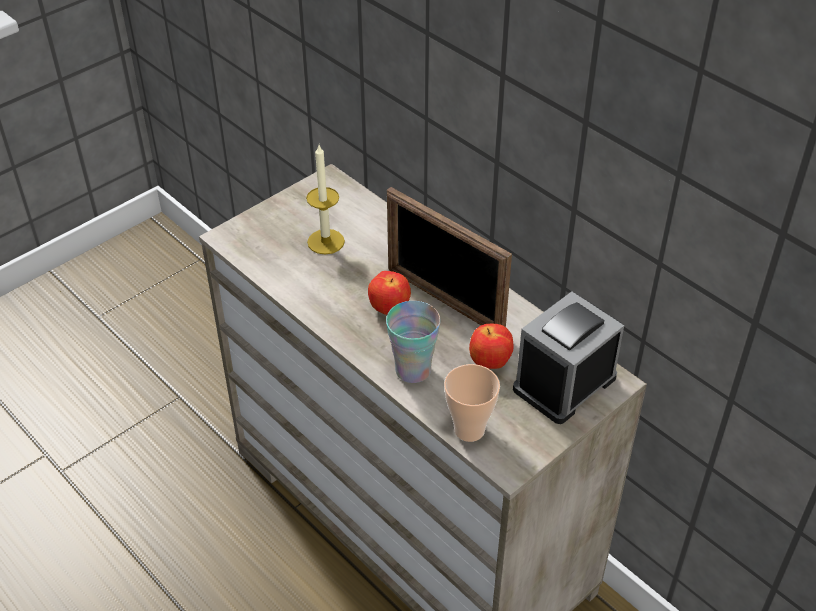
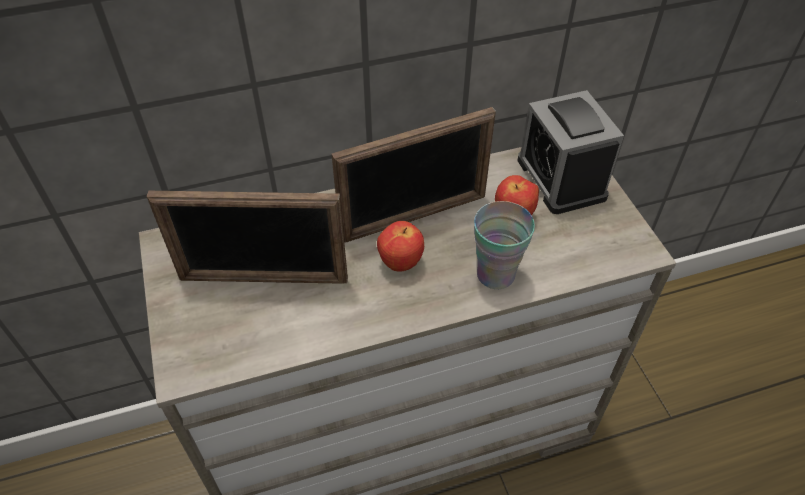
camera: 65 degrees left, 5 degrees up
candle [306,145,345,255] -> picture frame [147,191,348,284]
cup [444,364,500,442] -> none

